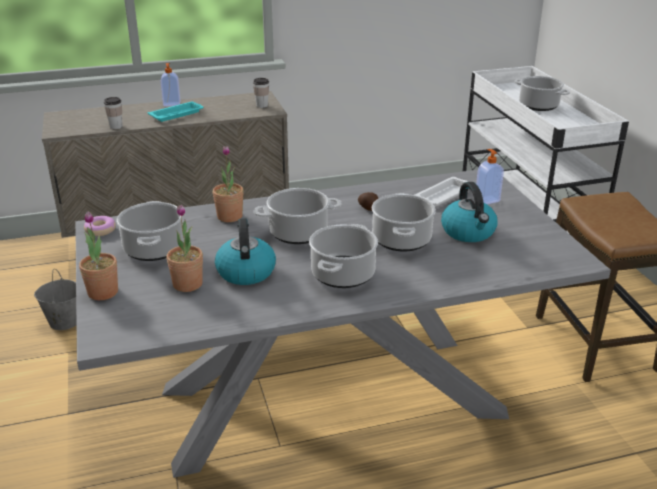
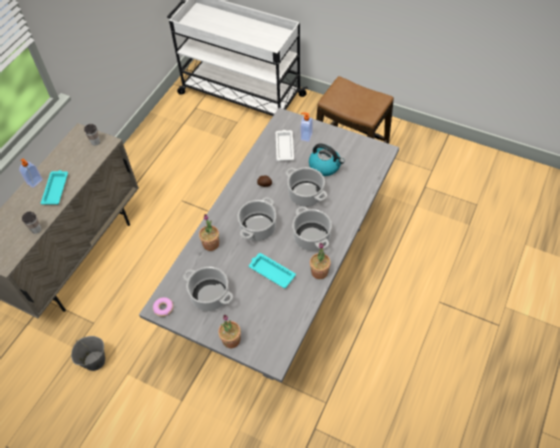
camera: 45 degrees left, 25 degrees up
potted plant [166,205,203,292] -> potted plant moved to [310,243,331,279]
kettle [215,218,276,285] -> turquoise tray [249,253,296,288]
cooking pot [514,76,570,111] -> none

